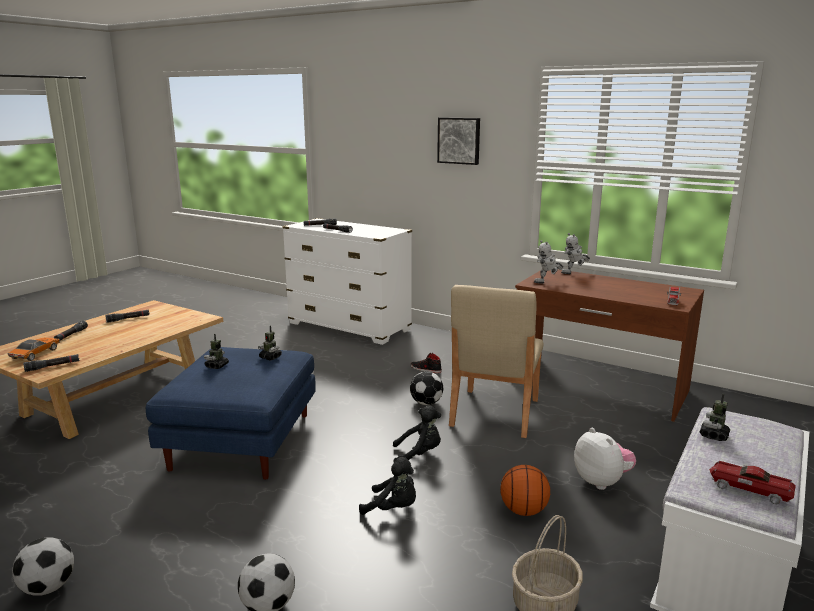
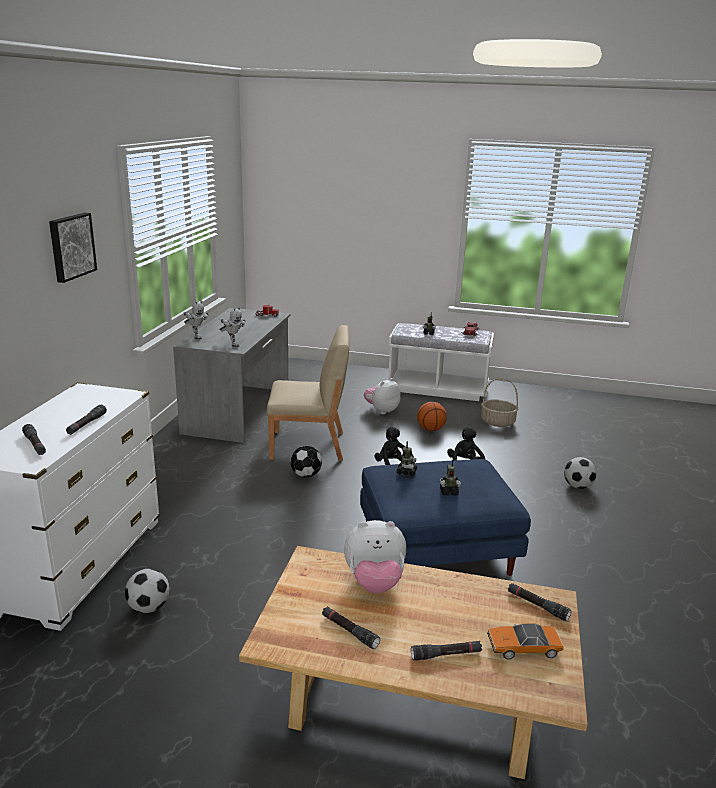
camera: 110 degrees left, 5 degrees up
football [12,537,74,596] -> football moved to [125,569,169,613]
black shoe [410,353,442,373] -> none
brown desk [515,269,704,422] -> grey desk [173,308,291,443]
none -> plush toy [344,520,406,594]

